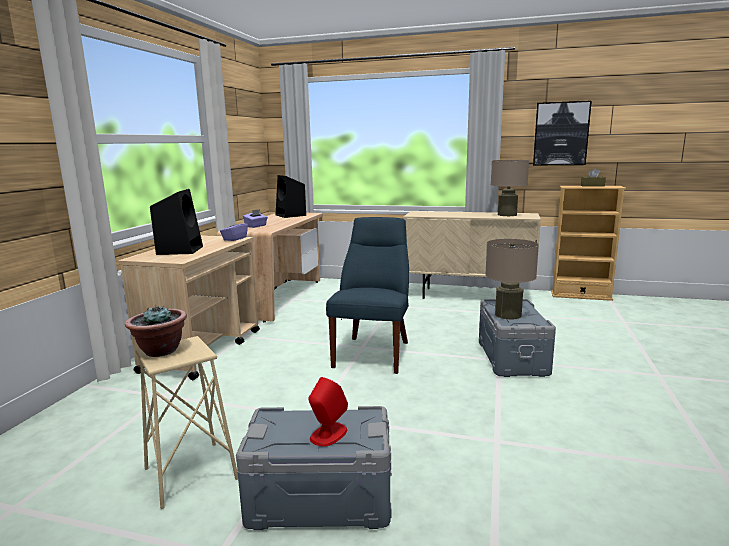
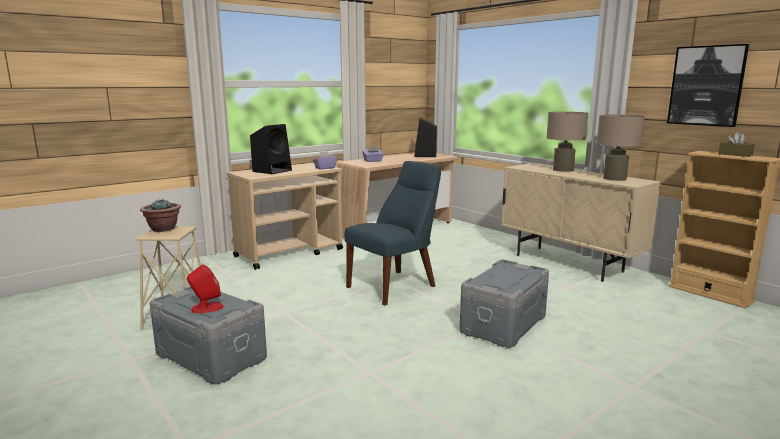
camera: 35 degrees right, 0 degrees up
beige table lamp [485,239,539,320] -> beige table lamp moved to [546,112,588,172]

